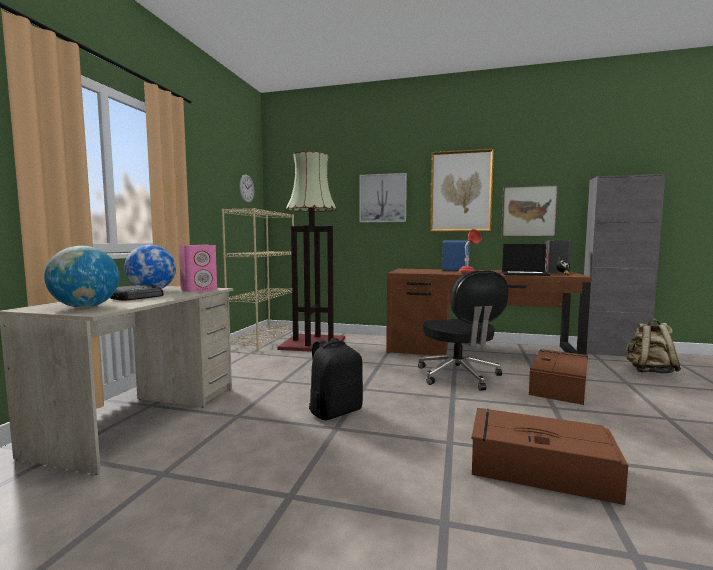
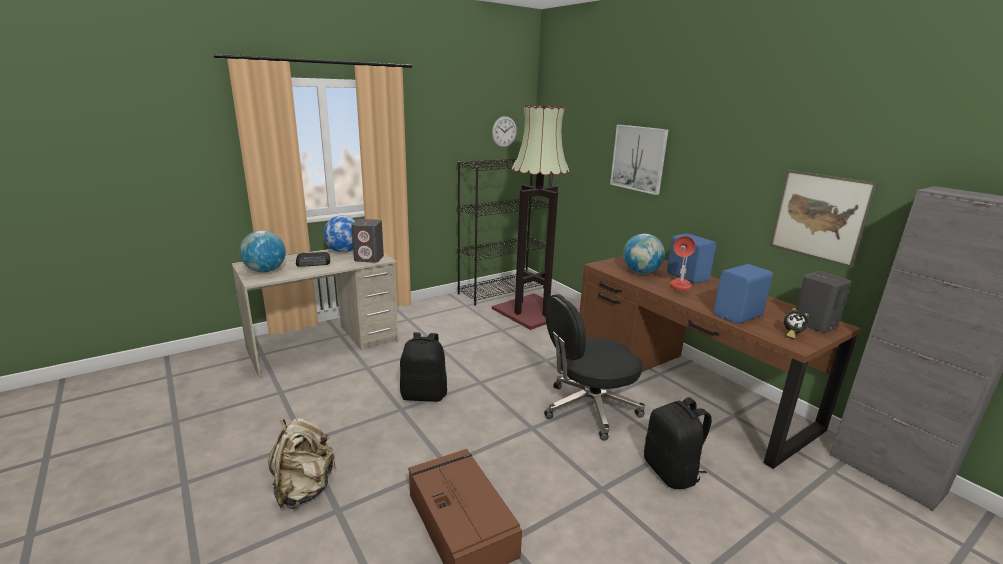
camera: 40 degrees right, 15 degrees up
pink speaker [179,245,217,292] -> grey speaker [351,219,384,263]
beige bookcase [222,208,294,352] -> black bookcase [458,159,553,306]
black office chair [418,270,508,391] -> black office chair turned 45 degrees clockwise [544,294,645,440]
picture [430,149,494,232] -> none
laptop [502,244,551,276] -> blue speaker [714,264,773,324]
brown storage box [529,349,588,405] -> black backpack [644,397,712,489]
beige backpack [626,318,681,374] -> beige backpack moved to [268,418,336,509]
none -> globe [623,234,665,274]

